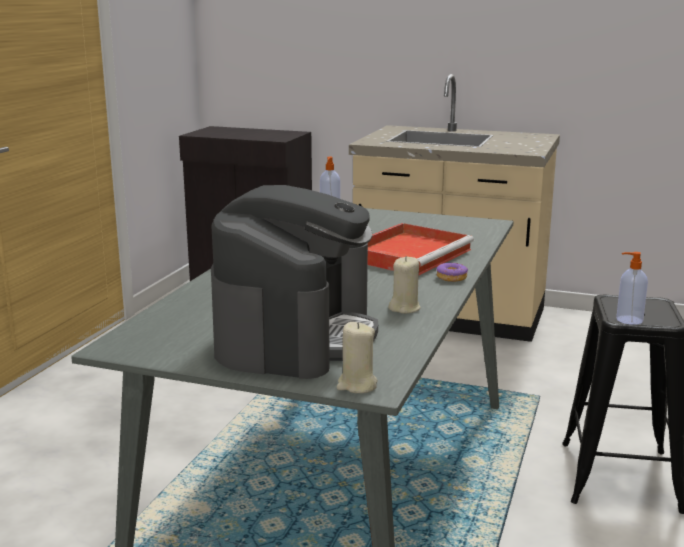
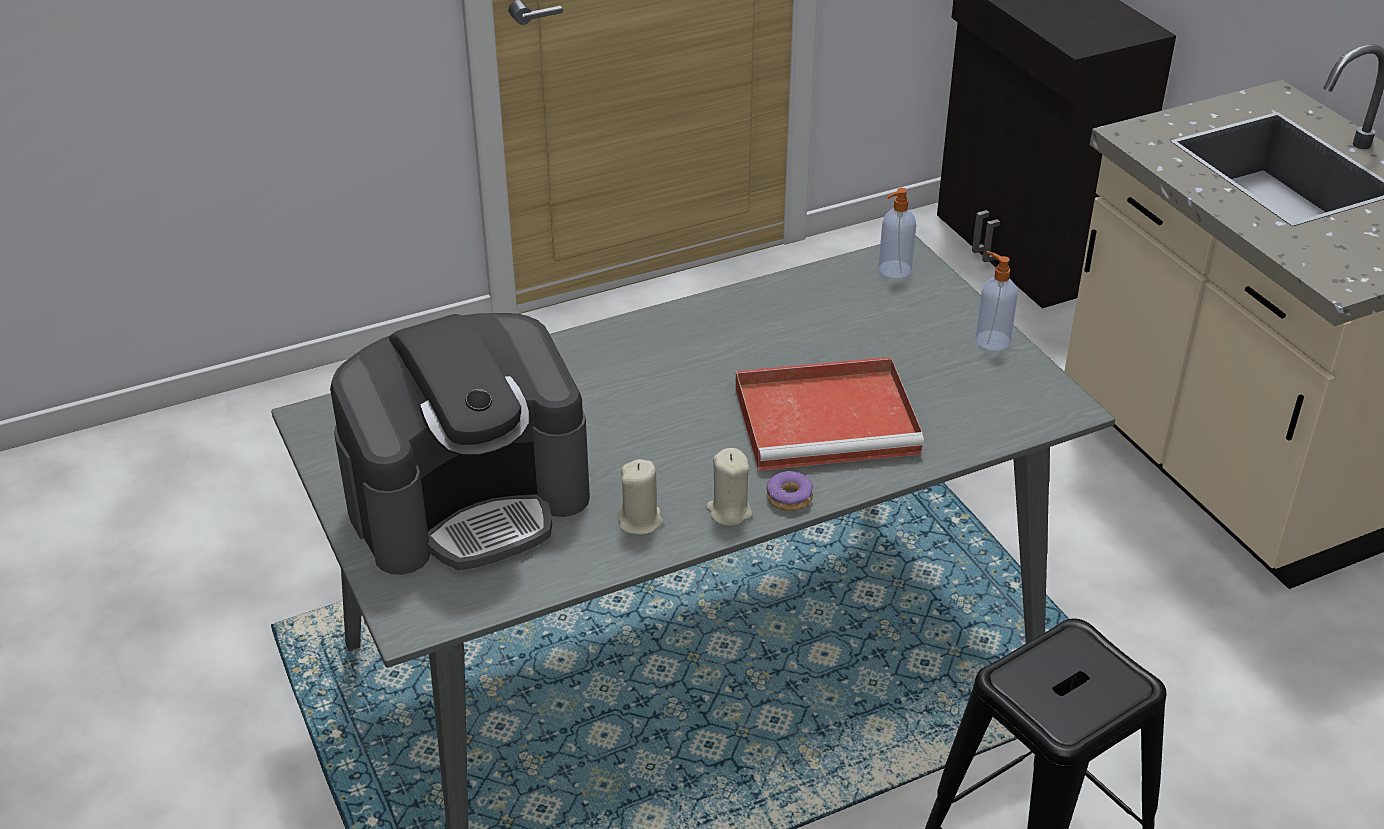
camera: 45 degrees right, 20 degrees up
beige candle [337,322,378,393] -> beige candle moved to [706,448,752,526]
soap dispenser [616,252,648,325] -> soap dispenser moved to [976,251,1018,351]

